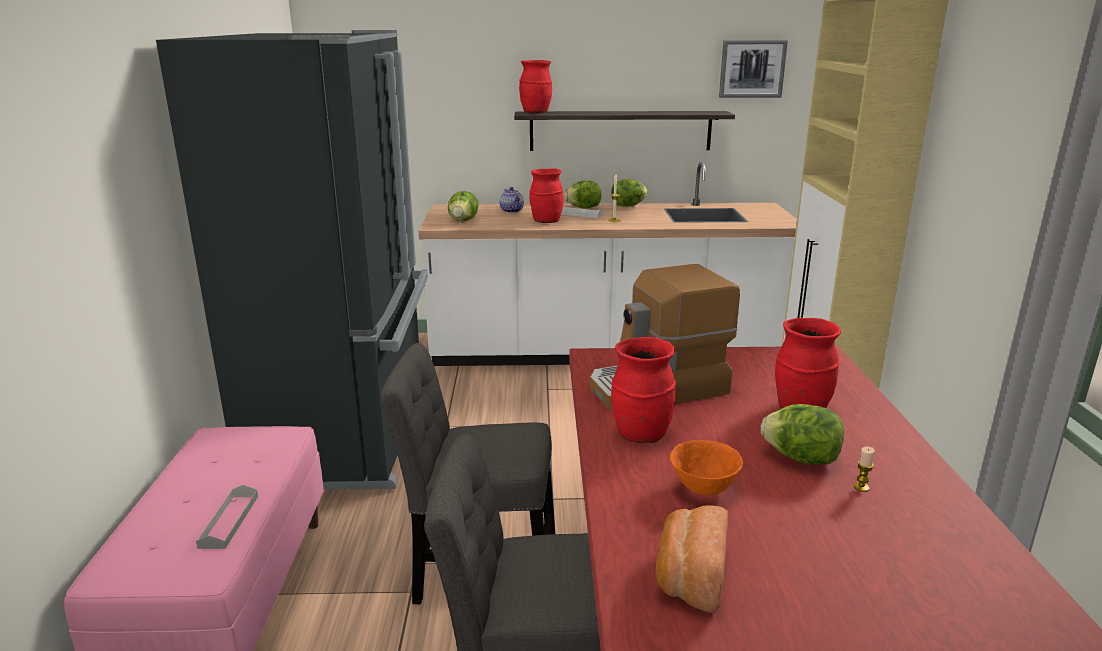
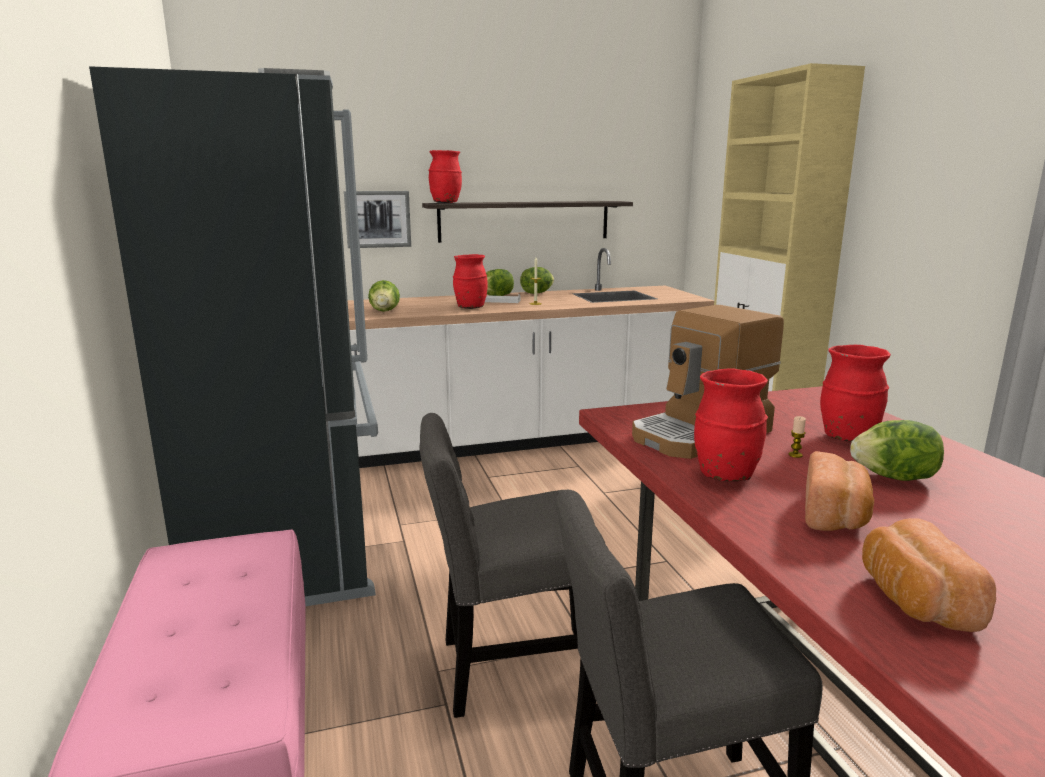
camera: 15 degrees left, 5 degrees down
grey tray [196,485,258,549] -> none
teapot [499,187,524,213] -> none
orange bowl [670,440,743,496] -> bread [805,451,874,531]
picture [719,40,788,98] -> picture moved to [344,191,411,248]
candle [854,446,875,492] -> candle moved to [788,416,806,458]

